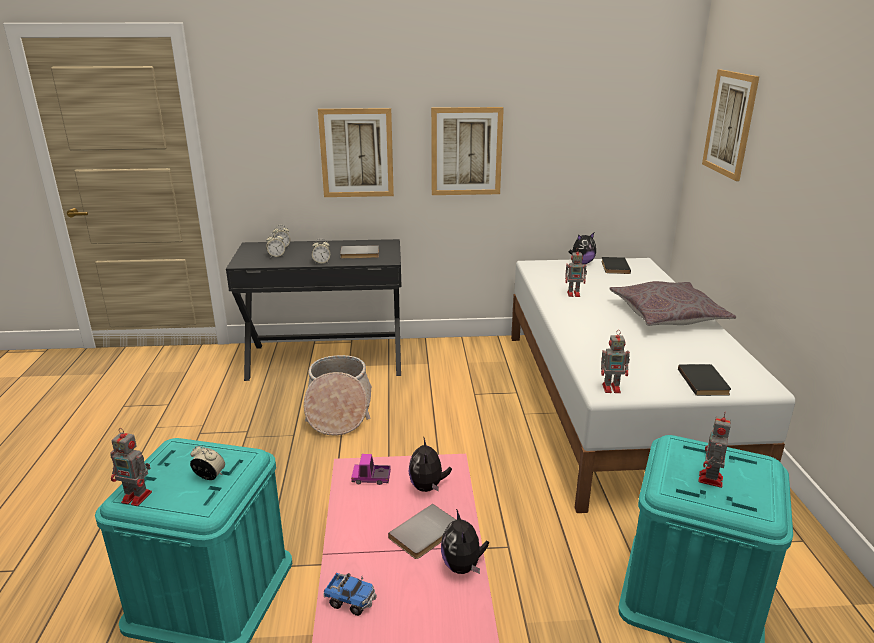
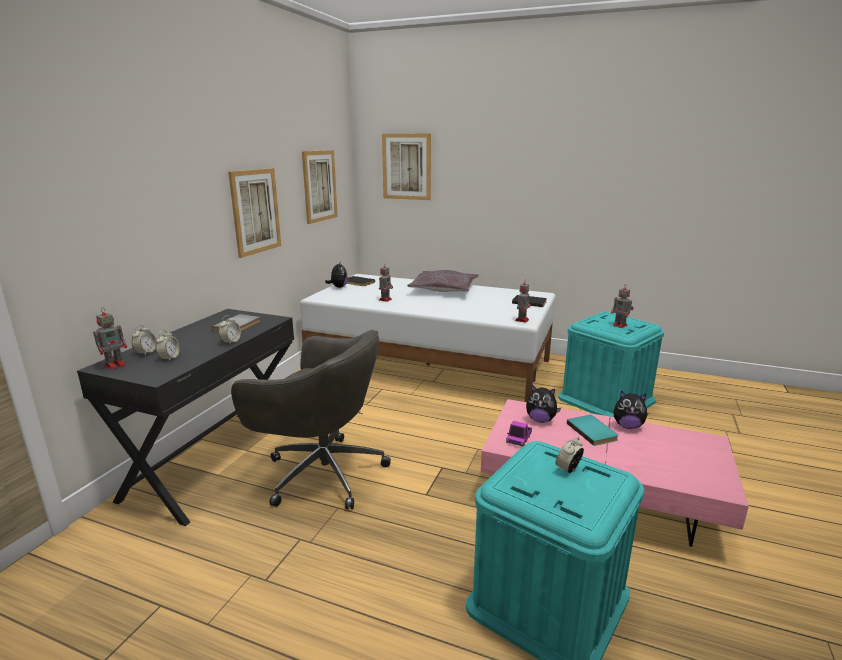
camera: 65 degrees left, 5 degrees down
toy robot [110,428,152,506] -> toy robot moved to [93,307,127,370]
basket [304,355,372,436] -> grey office chair [231,330,391,509]
picture [318,108,394,197] -> picture moved to [302,150,338,224]
toy truck [323,573,377,616] -> none
grey book [388,504,456,559] -> turquoise book [567,415,619,446]

